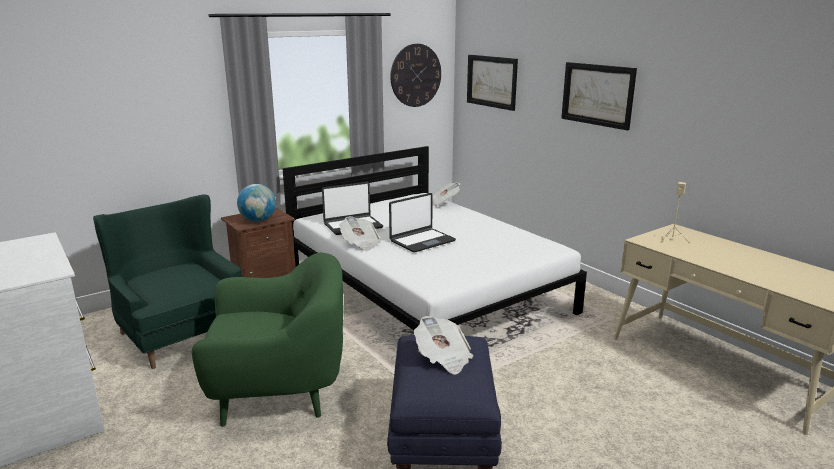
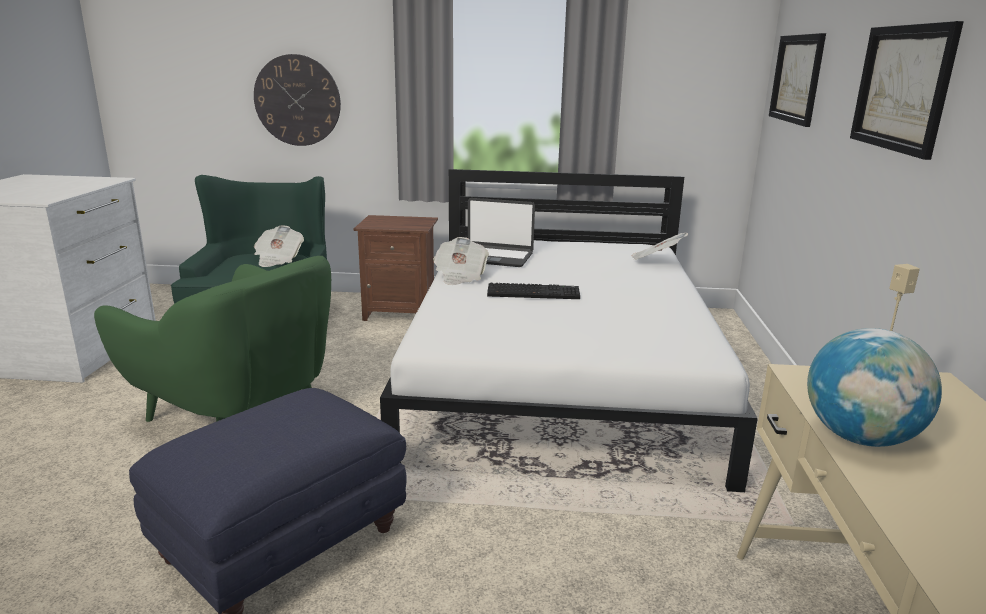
camera: 40 degrees right, 0 degrees up
globe [237,184,276,222] -> globe moved to [807,328,942,447]
laptop [389,193,456,252] -> keyboard [487,283,580,299]
wall clock [390,44,441,107] -> wall clock moved to [254,54,341,146]
newspaper [414,316,473,375] -> newspaper moved to [254,225,304,267]

